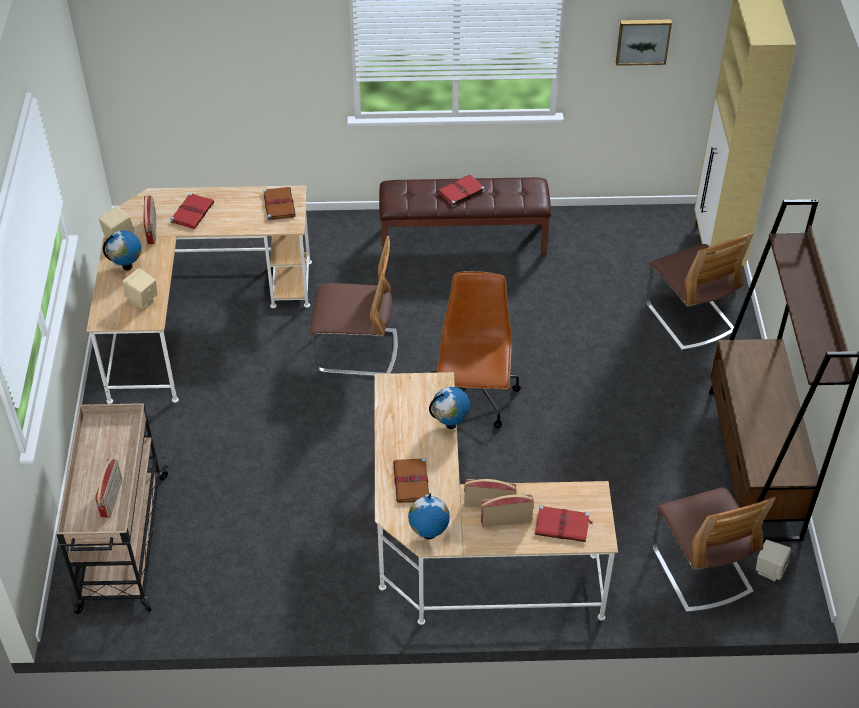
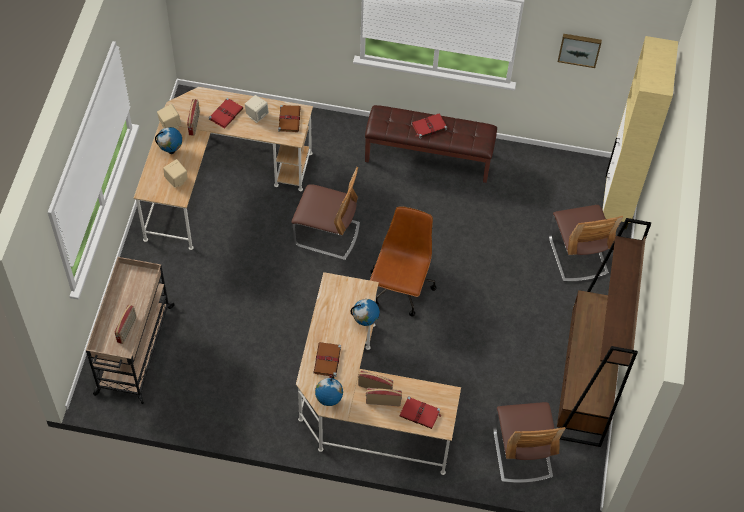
camera: 10 degrees right, 10 degrees up
beige speaker [756,540,791,581] -> beige speaker moved to [245,95,269,123]

